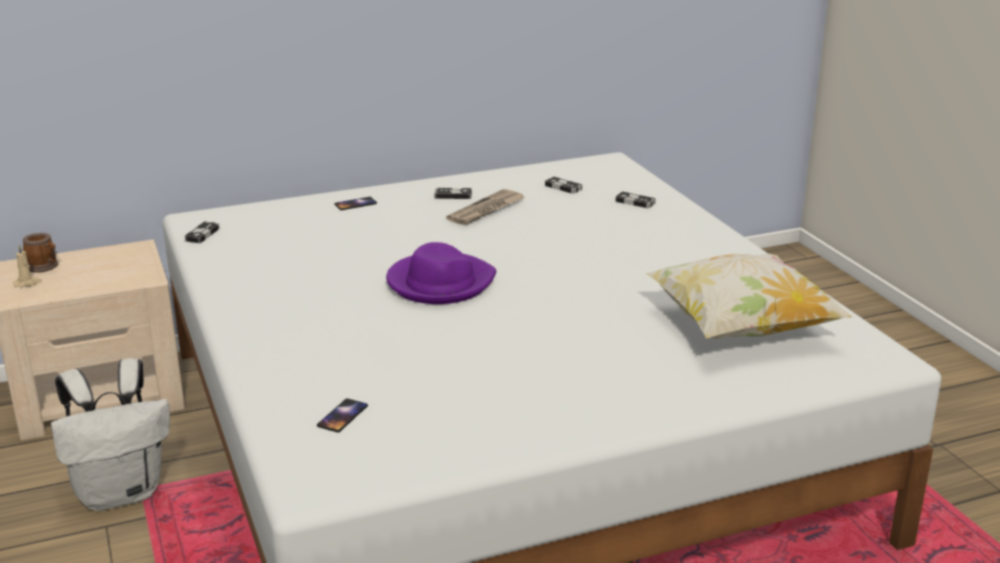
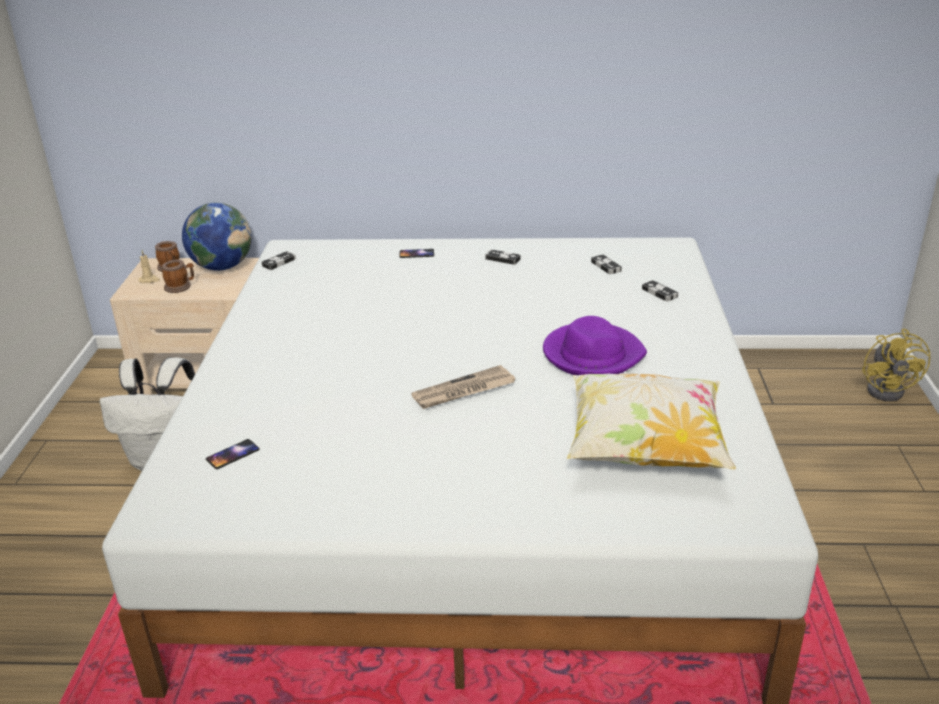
camera: 25 degrees right, 5 degrees up
purple hat [386,242,496,304] -> purple hat moved to [543,316,647,375]
newspaper [446,189,525,225] -> newspaper moved to [411,365,515,409]
none -> mug [162,259,194,293]
none -> globe [182,203,252,271]
none -> yellow fan [862,329,930,401]

